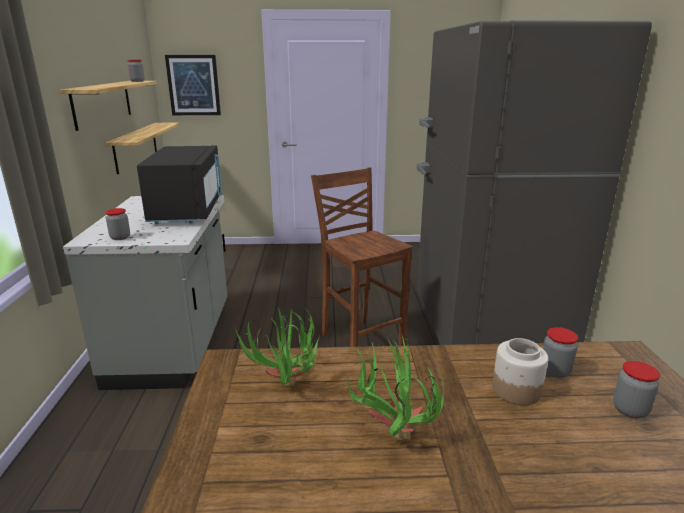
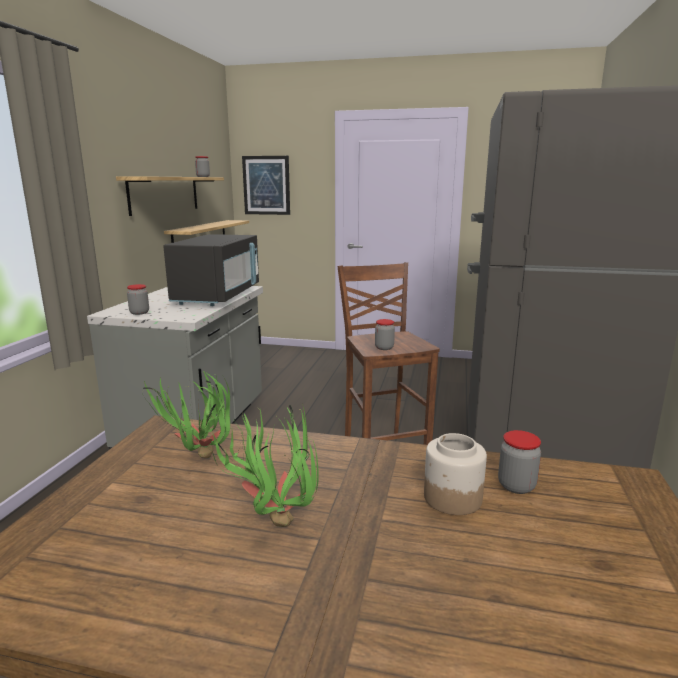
camera: 15 degrees right, 5 degrees down
jar [613,361,660,418] -> jar moved to [375,319,395,350]

